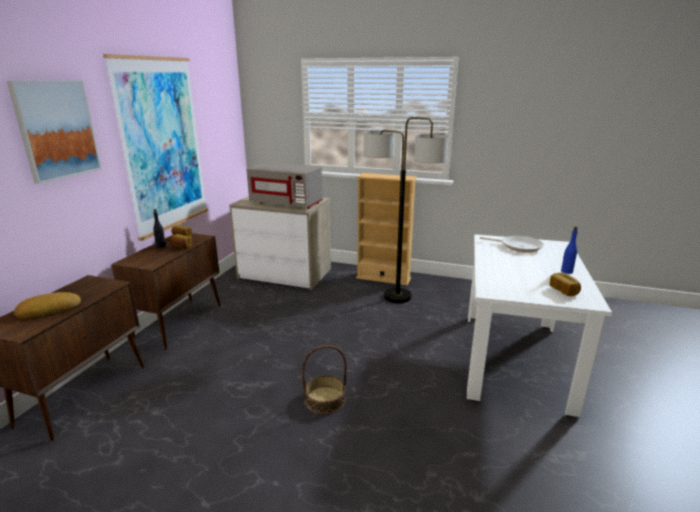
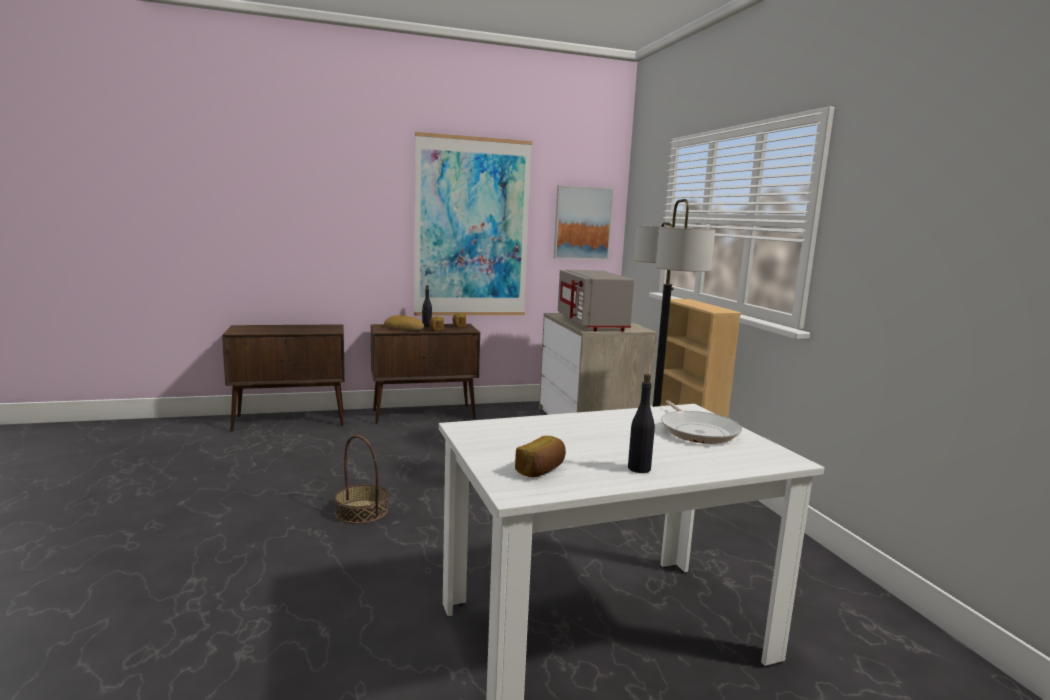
camera: 55 degrees right, 10 degrees down
picture [7,80,102,184] -> picture moved to [554,185,614,260]
bread [14,292,81,318] -> bread moved to [384,315,424,330]
blue bottle [561,227,578,274] -> black bottle [628,374,655,473]

